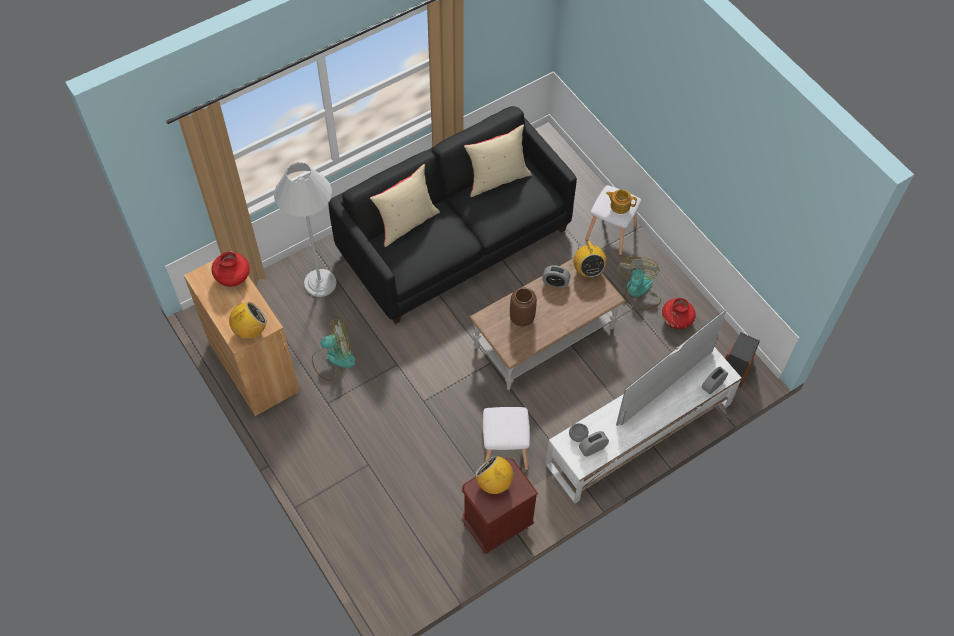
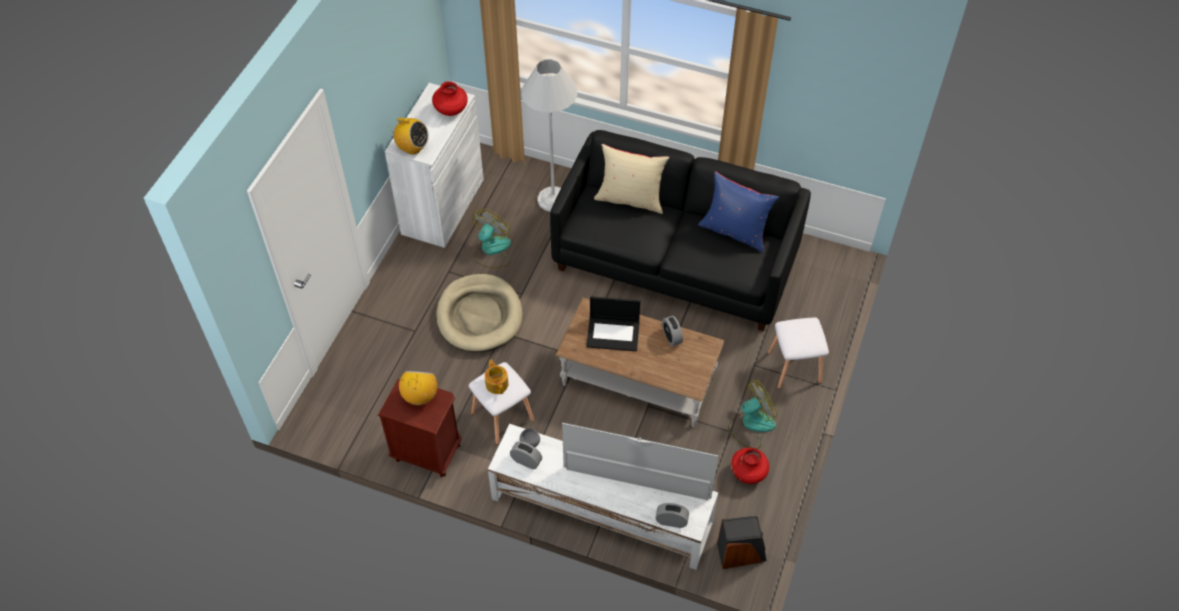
camera: 55 degrees right, 5 degrees down
brown cabinet [184,251,300,416] -> white cabinet [385,83,484,248]
fan [312,318,356,381] -> fan turned 105 degrees counterclockwise [473,209,511,268]
beige pillow [464,124,532,197] -> blue pillow [698,171,779,253]
brown vase [510,287,537,326] -> laptop [586,297,640,351]
radio [574,241,607,277] -> none
teapot [606,189,637,214] -> teapot moved to [485,359,508,394]
none -> beige dog bed [436,274,523,352]

